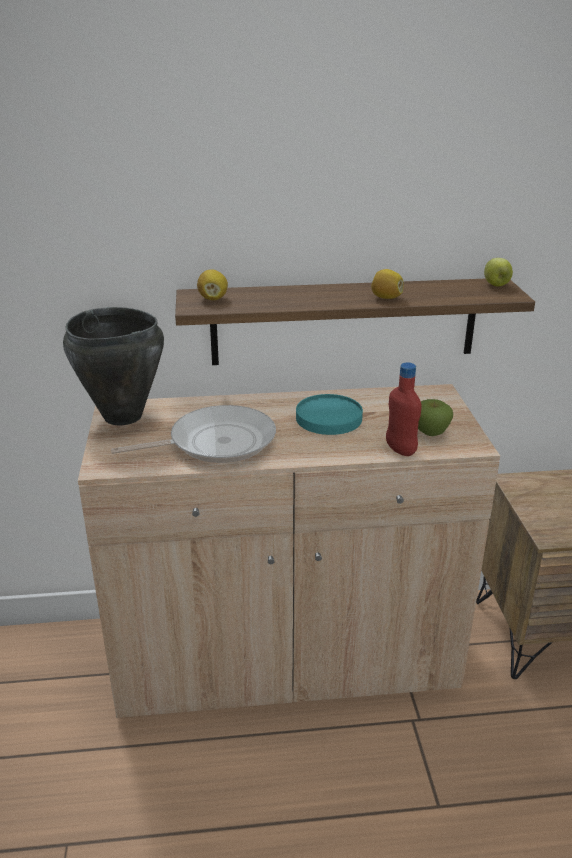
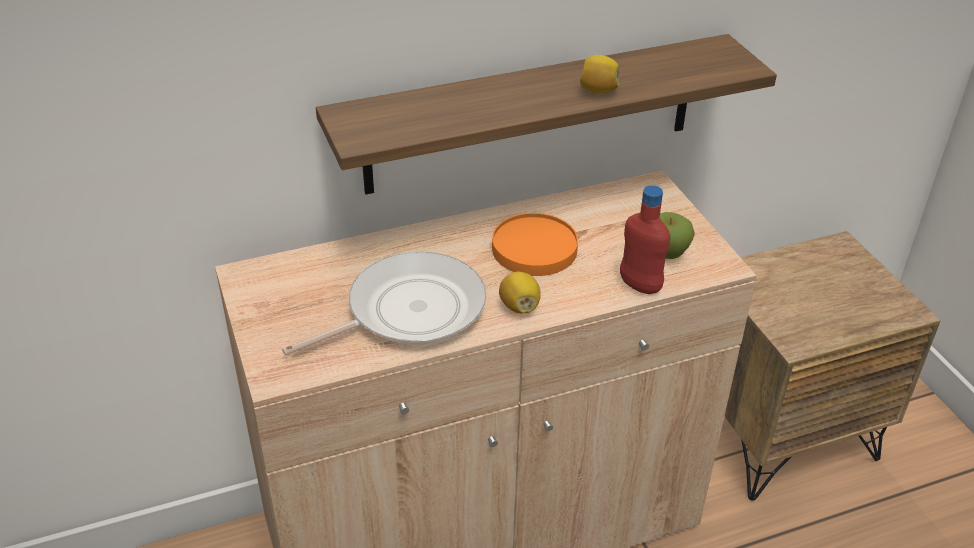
camera: 15 degrees left, 10 degrees up
black cooking pot [63,307,164,425] -> none
lemon [197,269,228,300] -> lemon moved to [499,272,541,313]
turquoise plate [296,394,363,435] -> orange plate [492,213,578,276]
apple [484,258,513,286] -> none

